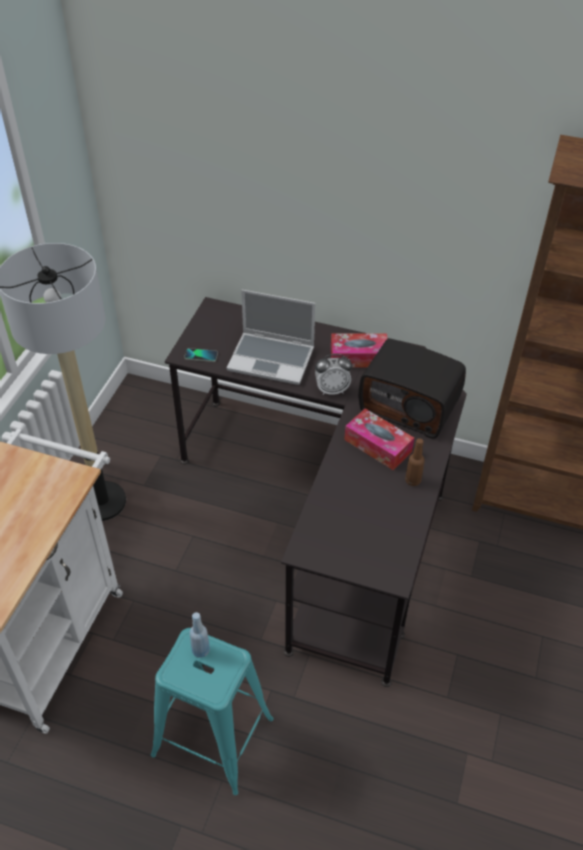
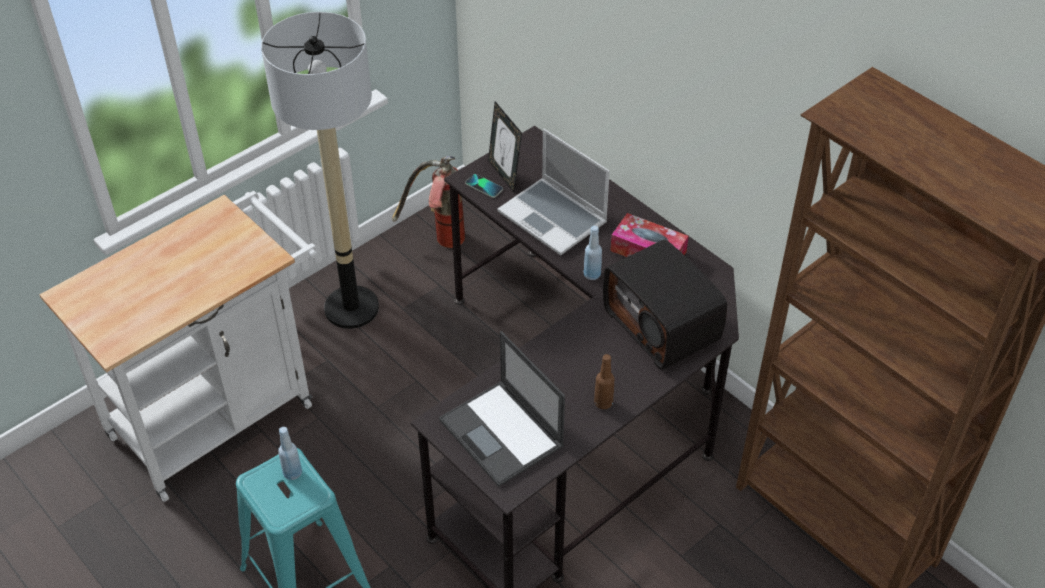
camera: 30 degrees right, 0 degrees up
alarm clock [315,354,352,395] -> blue bottle [584,226,602,280]
tissue box [344,409,414,470] -> none
none -> fire extinguisher [392,156,465,248]
none -> laptop [439,331,565,487]
none -> picture frame [488,101,522,192]

